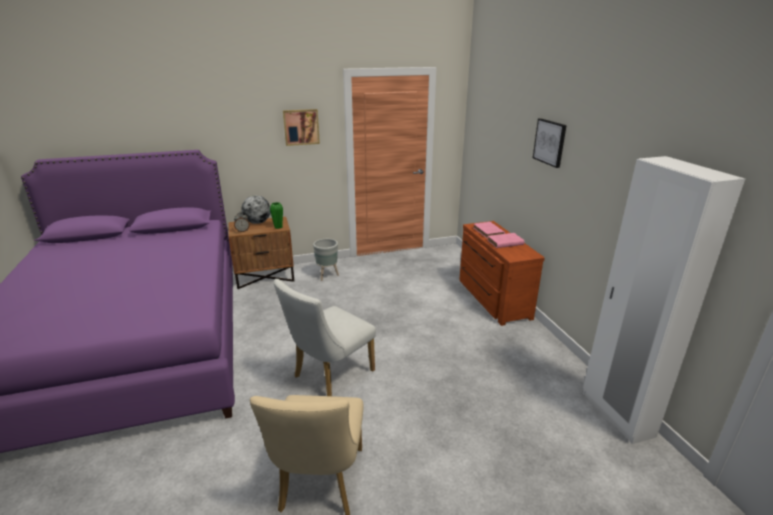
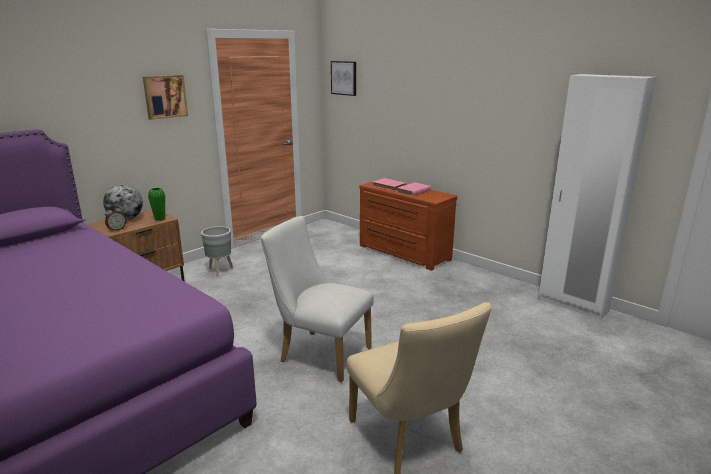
camera: 30 degrees left, 5 degrees down
white chair [273,279,376,396] -> white chair turned 105 degrees clockwise [261,216,374,382]
picture [533,118,567,168] -> picture moved to [331,61,356,96]

